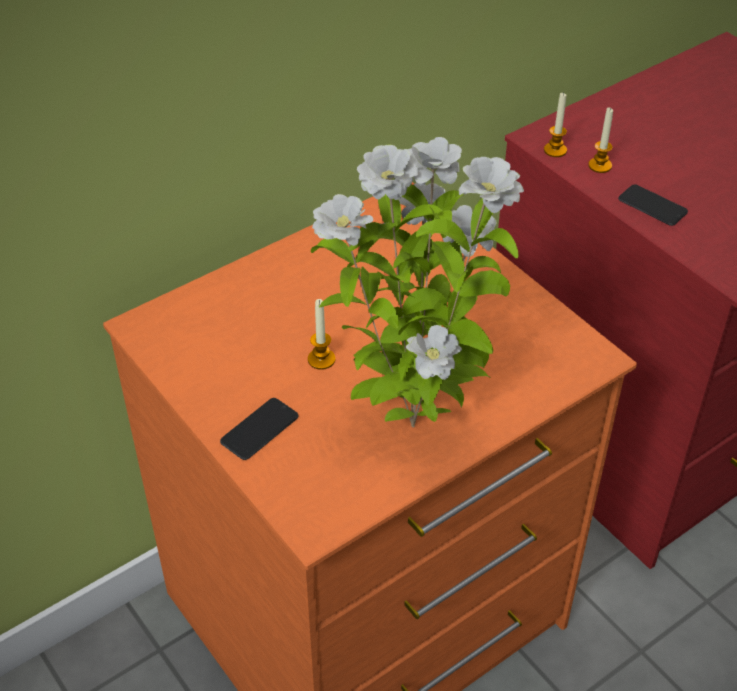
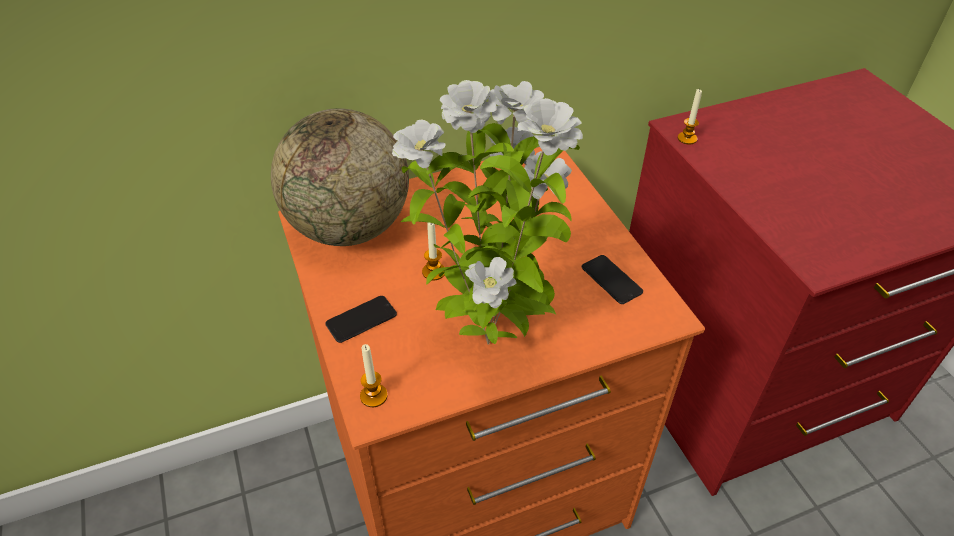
camera: 15 degrees right, 0 degrees up
candle [588,107,613,173] -> candle moved to [360,344,388,407]
phone [618,184,688,226] -> phone moved to [582,255,643,304]
none -> globe [271,108,409,246]

